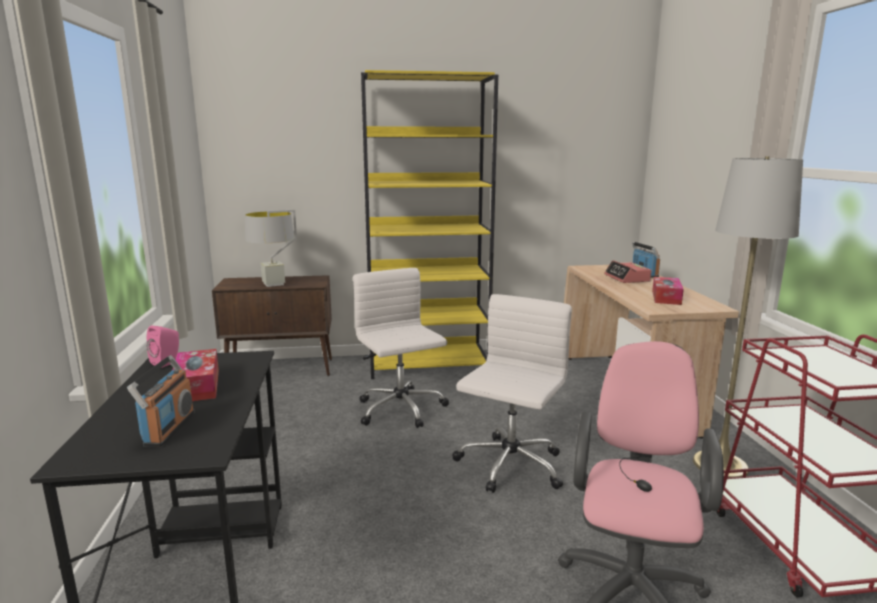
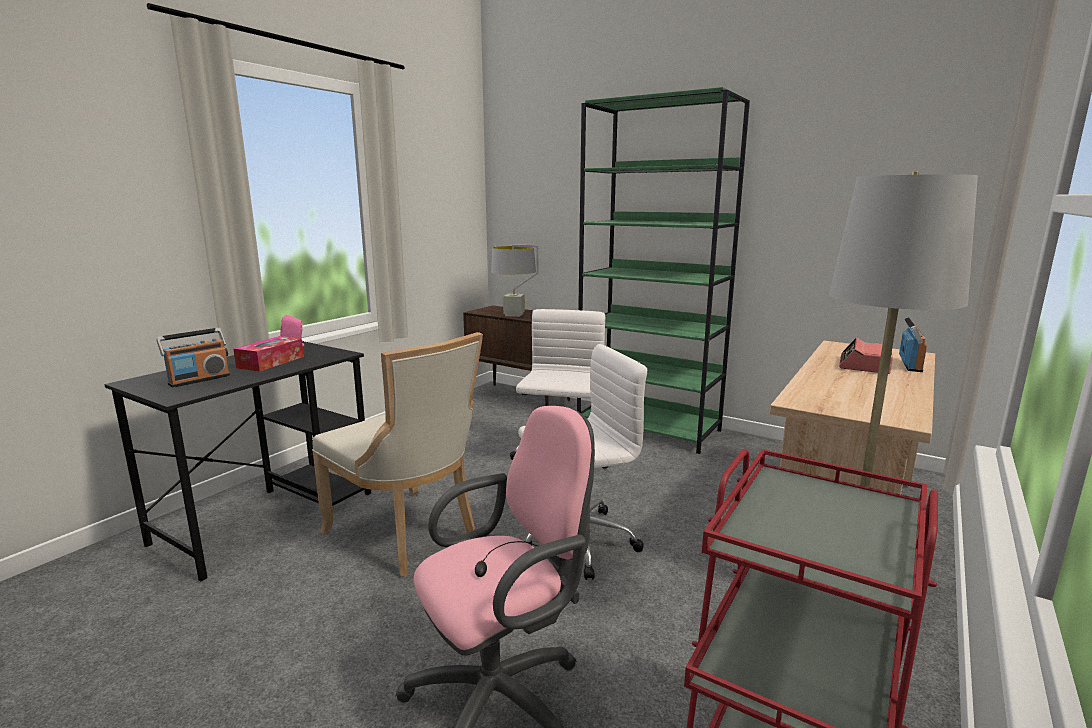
camera: 40 degrees right, 0 degrees up
yellow bookcase [361,70,498,379] -> green bookcase [577,87,750,454]
tissue box [652,277,684,305] -> none
none -> beige chair [312,332,483,576]

